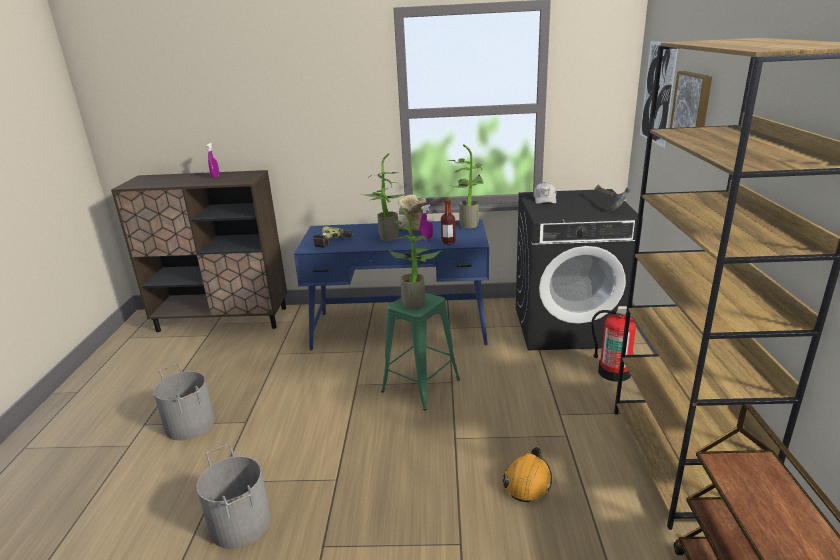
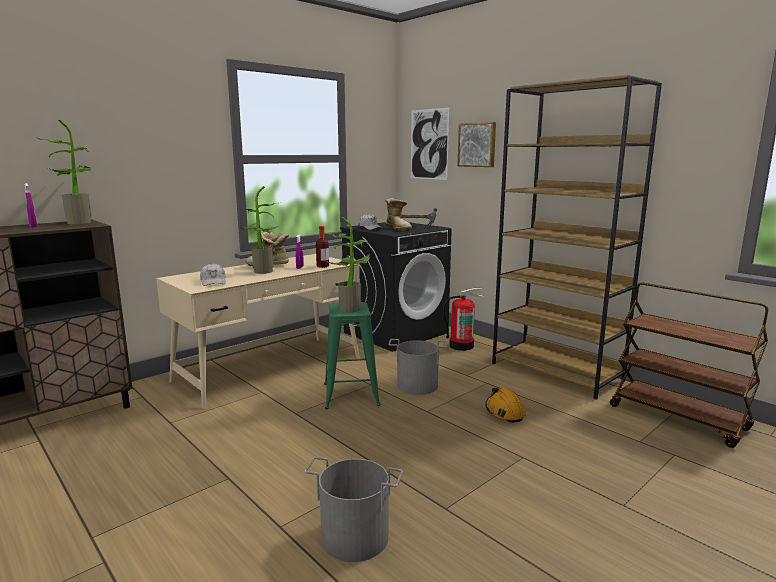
camera: 45 degrees left, 10 degrees down
grey bucket [153,363,215,440] -> grey bucket moved to [389,339,447,395]
blue desk [294,219,489,350] -> beige desk [156,254,360,409]
power drill [313,226,353,248] -> white cap [200,263,226,286]
potted plant [448,144,484,228] -> potted plant moved to [35,119,92,224]
none -> boot [385,198,412,231]

